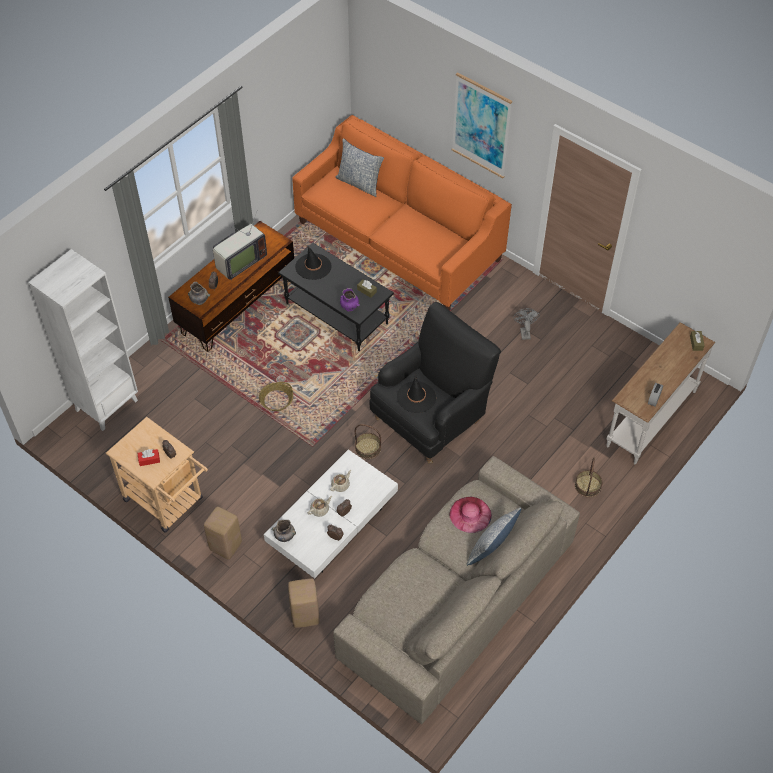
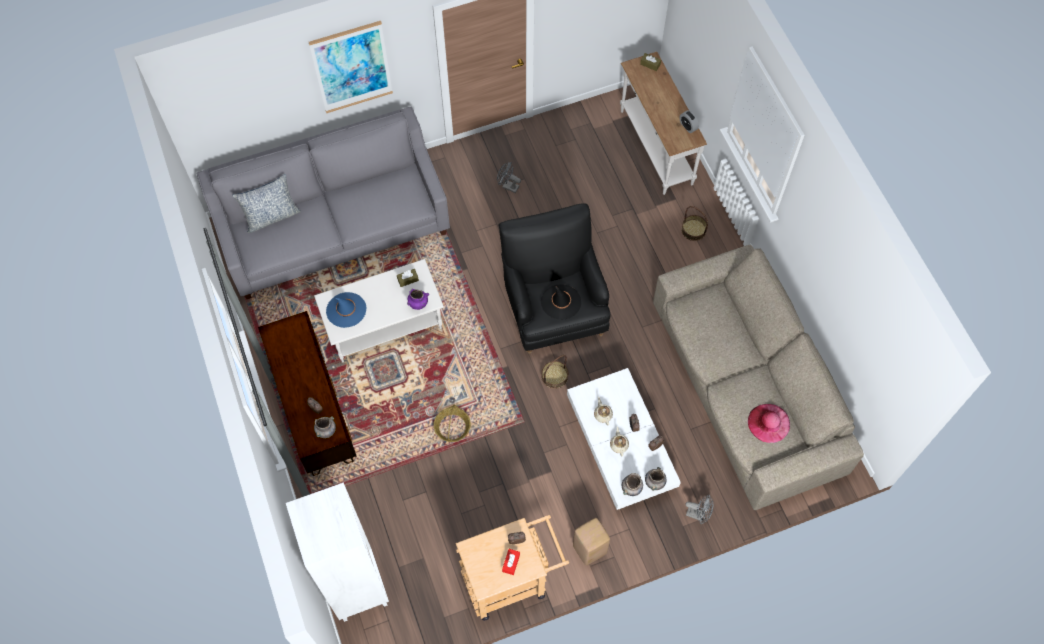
camera: 60 degrees left, 10 degrees up
television [213,209,267,280] -> none
black coffee table [278,243,394,351] -> white coffee table [314,259,444,362]
beige stool [288,578,319,628] -> grey fan [685,495,713,524]
orange sofa [292,115,512,310] -> grey sofa [197,106,450,299]
black hat [295,246,331,280] -> blue hat [326,292,366,328]
pink hat [450,497,492,533] -> pink hat moved to [748,404,790,443]
pillow [466,508,521,566] -> none
none -> grey vase [645,467,666,491]

